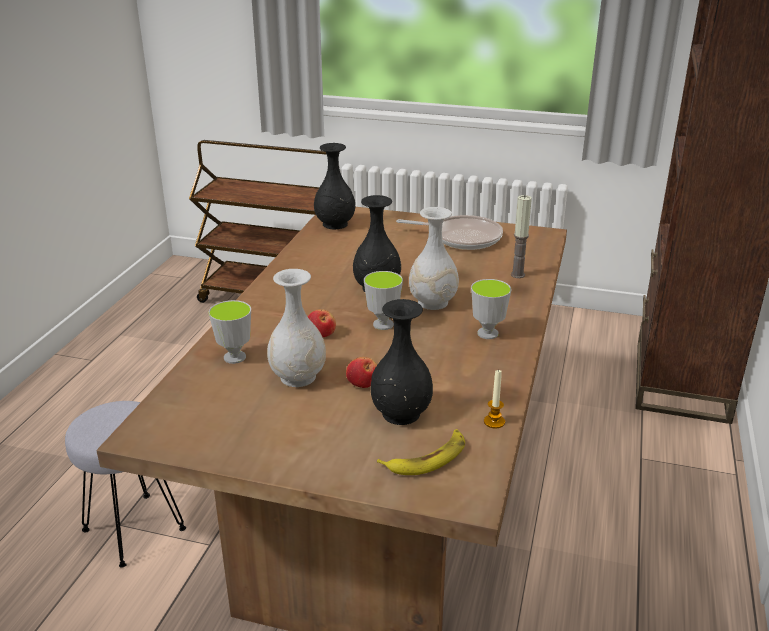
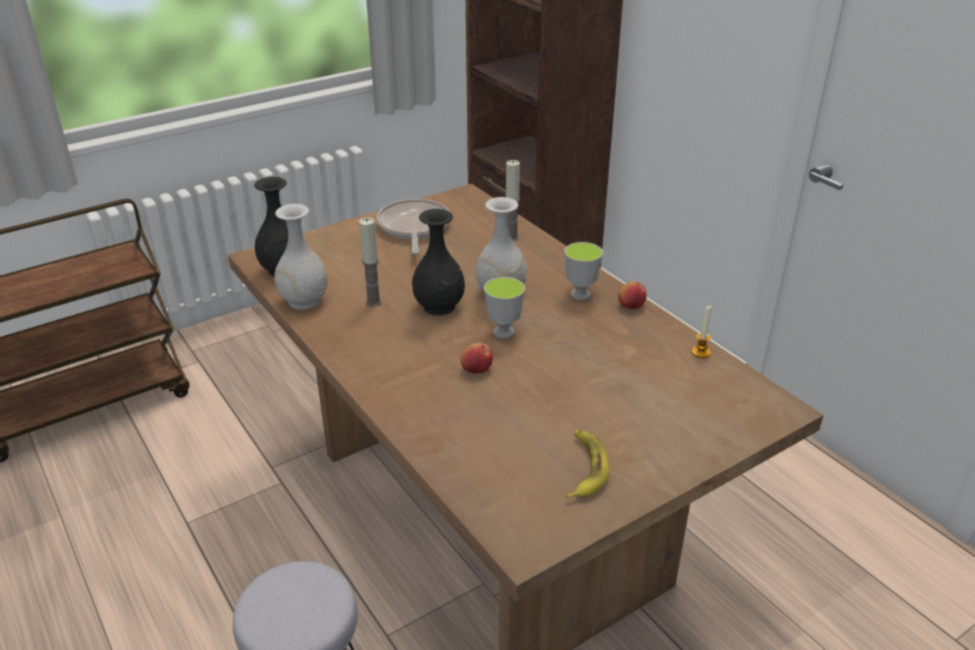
camera: 50 degrees left, 5 degrees up
cup [209,300,251,364] -> none
white vase [267,269,326,387] -> white vase moved to [275,204,328,310]
apple [346,357,377,388] -> apple moved to [618,281,647,309]
black vase [371,299,433,425] -> none
banana [377,429,465,475] -> banana moved to [566,430,609,498]
frying pan [396,215,503,250] -> frying pan turned 60 degrees counterclockwise [377,199,450,254]
none -> candle [359,218,382,307]

